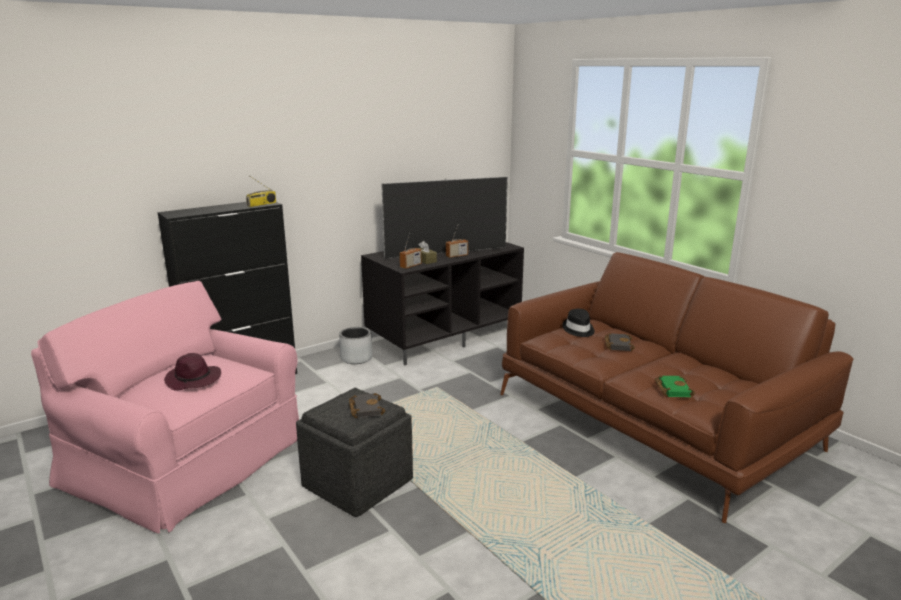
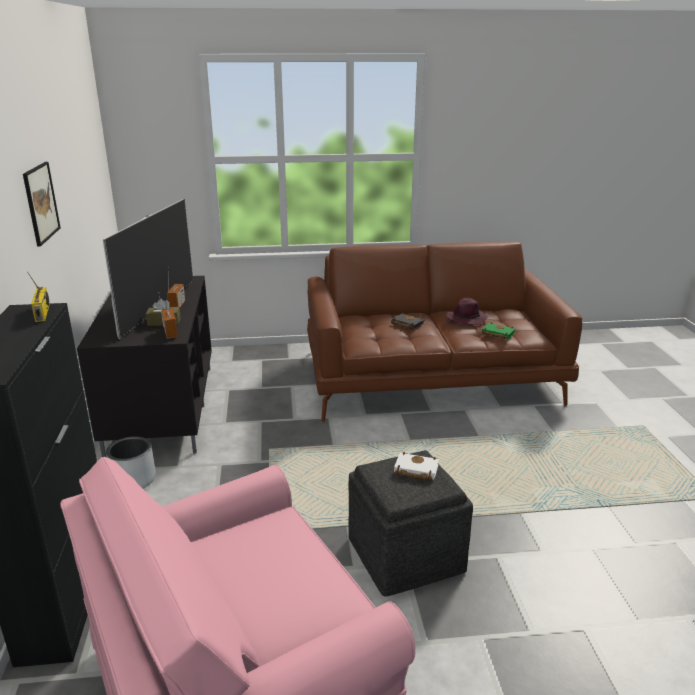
camera: 60 degrees left, 5 degrees up
purple hat [164,353,221,391] -> purple hat moved to [446,298,488,325]
black book [349,393,385,418] -> white book [394,452,439,481]
black hat [562,309,595,337] -> none
none -> picture [23,162,61,246]

